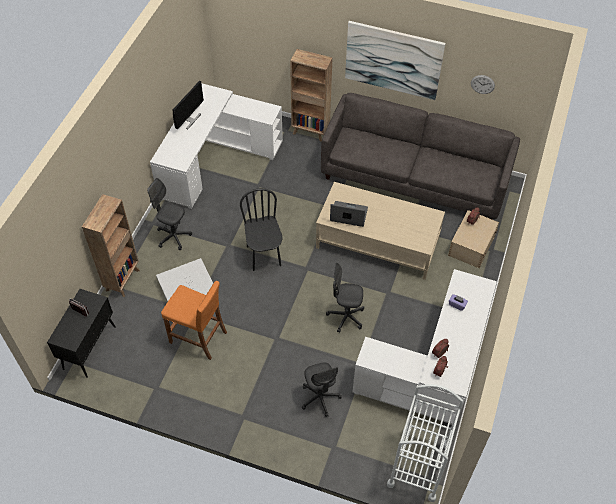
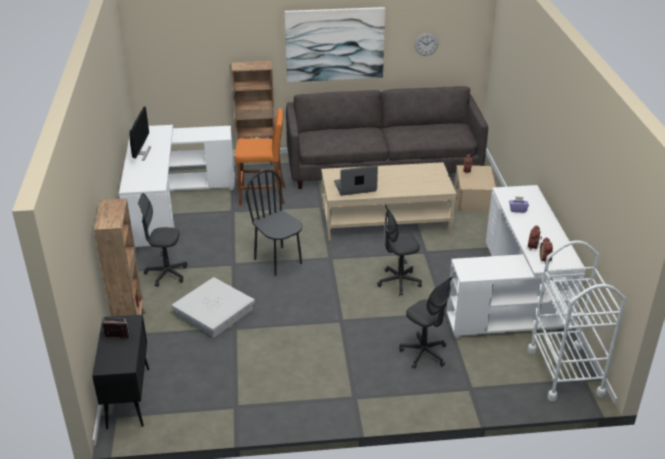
camera: 25 degrees left, 20 degrees down
orange stool [161,281,227,360] -> orange stool moved to [235,108,286,205]

